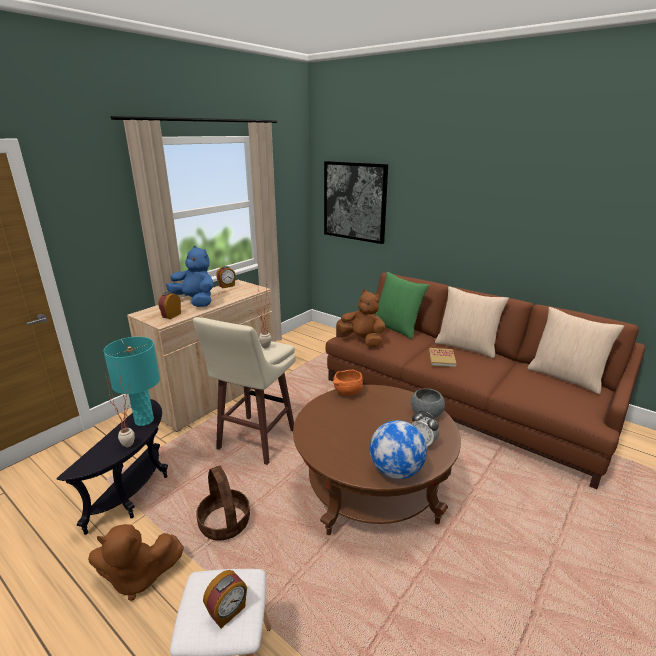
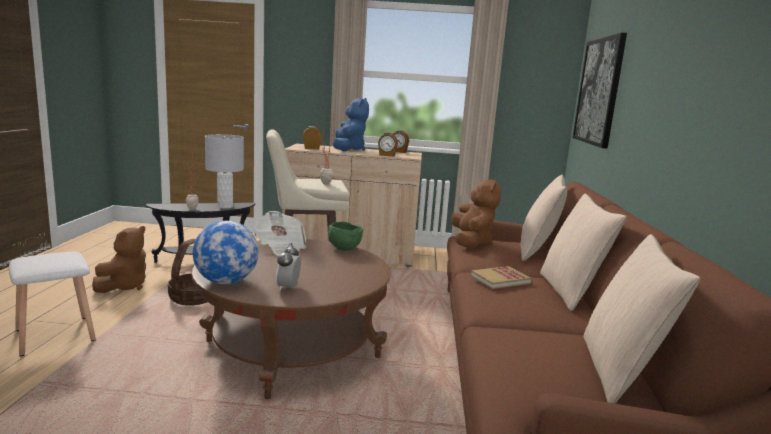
camera: 55 degrees right, 10 degrees down
brown plush toy [88,524,184,601] -> brown plush toy turned 120 degrees counterclockwise [92,226,146,293]
turquoise table lamp [103,337,160,426] -> grey table lamp [205,134,244,208]
alarm clock [203,570,247,628] -> alarm clock moved to [378,132,398,157]
orange bowl [333,369,363,396] -> green bowl [328,222,364,250]
green pillow [376,272,429,339] -> beige pillow [521,175,567,261]
grey bowl [410,388,445,419] -> none
none -> newspaper [254,211,306,256]

